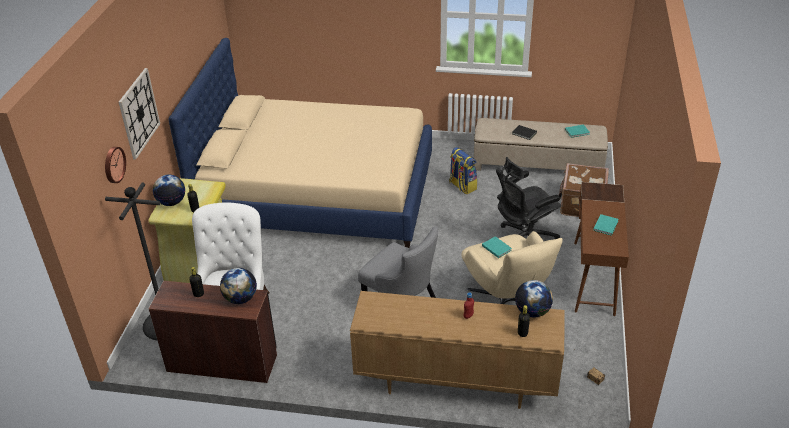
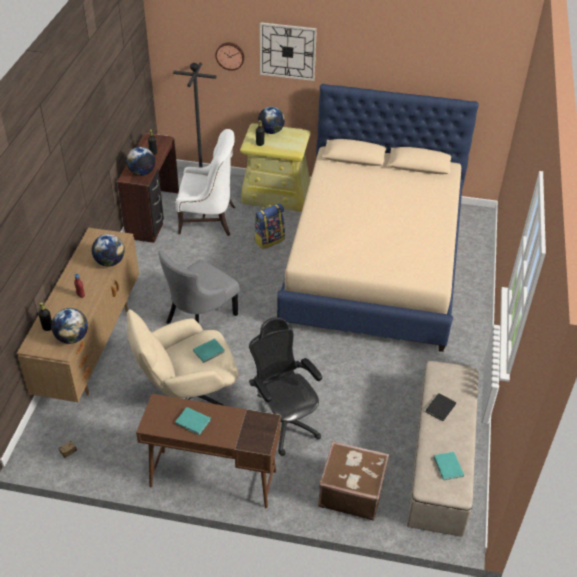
camera: 90 degrees right, 5 degrees up
backpack [449,147,477,195] -> backpack moved to [254,203,285,249]
none -> globe [92,234,125,267]

